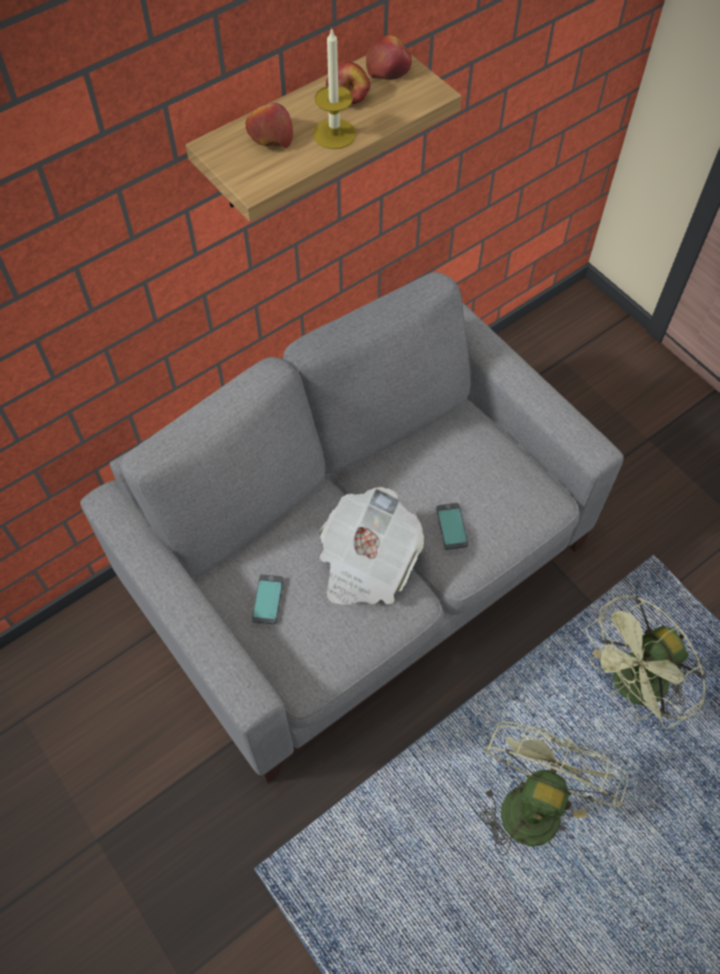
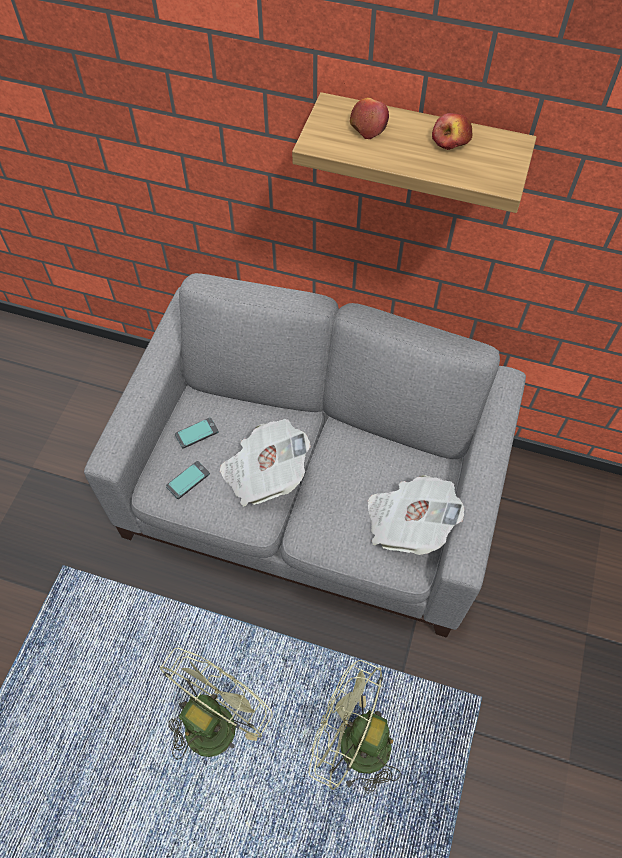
camera: 55 degrees right, 0 degrees up
candle [313,27,356,149] -> none
apple [366,35,412,80] -> none
phone [436,503,468,550] -> phone moved to [166,461,210,499]
green fan [480,721,629,856] -> green fan turned 45 degrees counterclockwise [160,647,273,760]
none -> newspaper [368,475,464,555]

